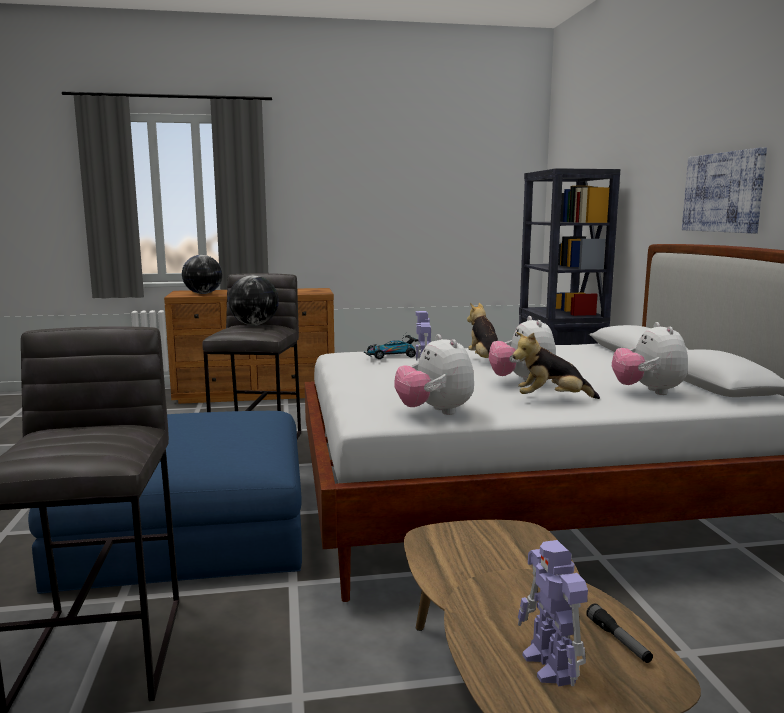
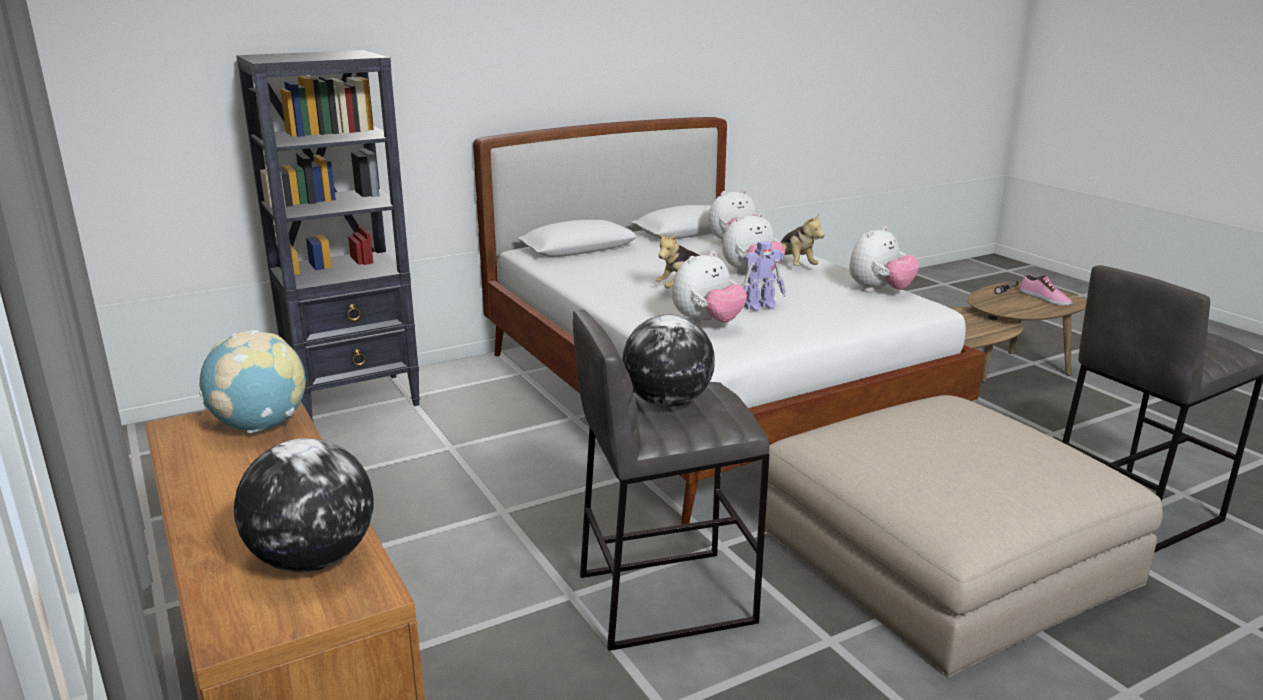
camera: 110 degrees left, 10 degrees up
blue ottoman [28,411,302,594] -> beige ottoman [760,395,1163,677]
toy car [364,332,418,359] -> plush toy [672,250,747,324]
toy robot [518,540,588,686] -> shoe [1020,274,1072,306]
picture [682,147,767,233] -> none
none -> globe [199,330,306,433]

